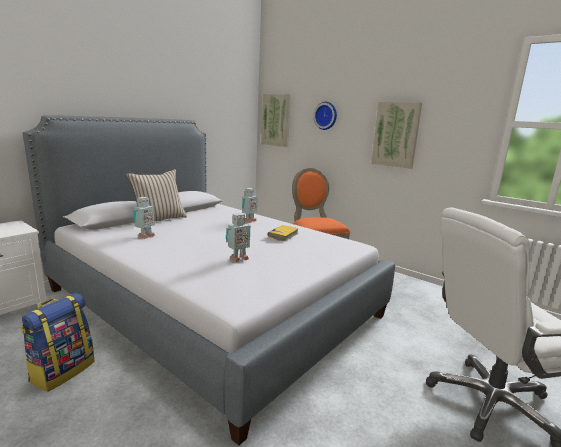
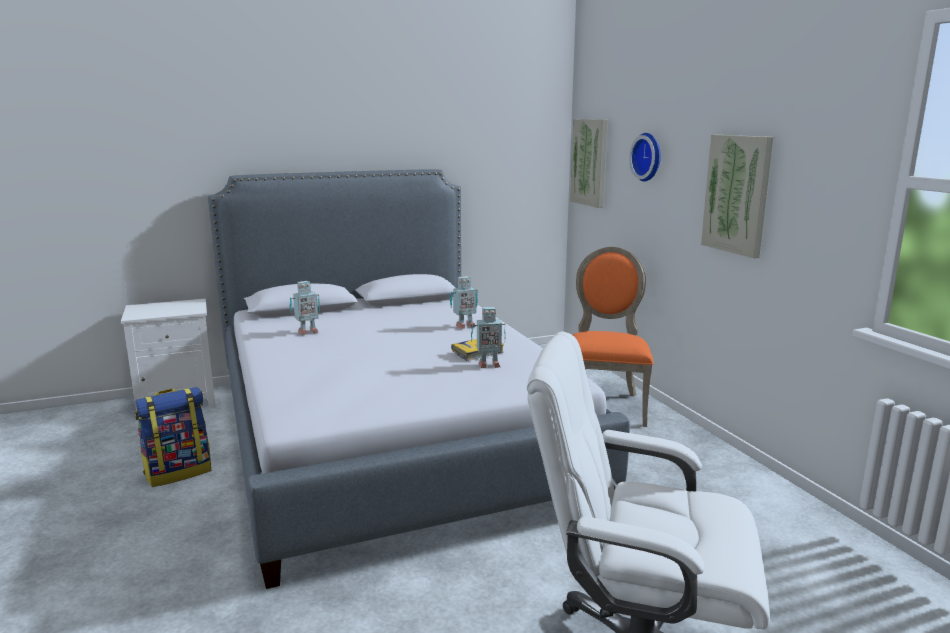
camera: 30 degrees right, 0 degrees up
beige pillow [126,169,187,221] -> none
toy robot [226,213,251,262] -> toy robot moved to [471,307,506,368]

